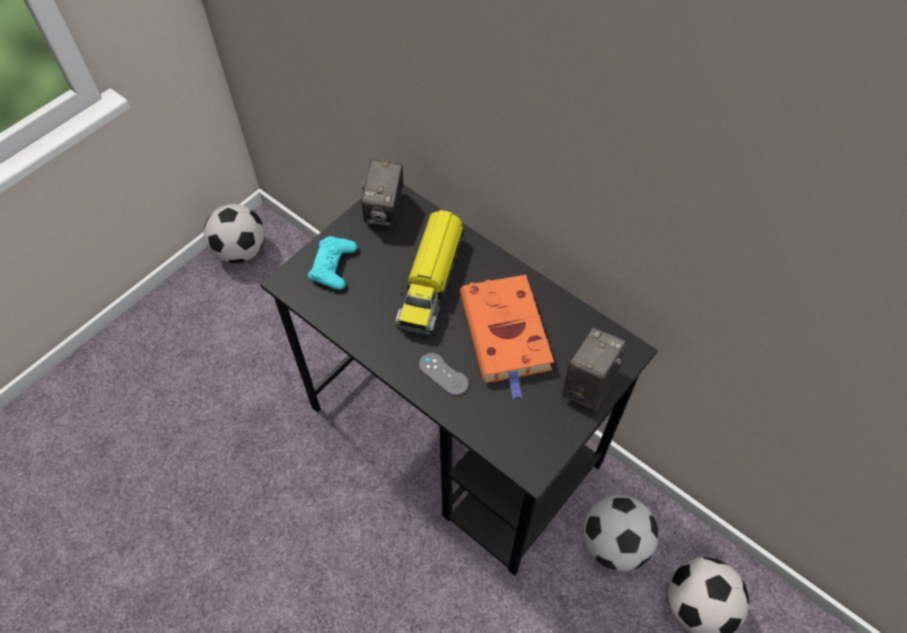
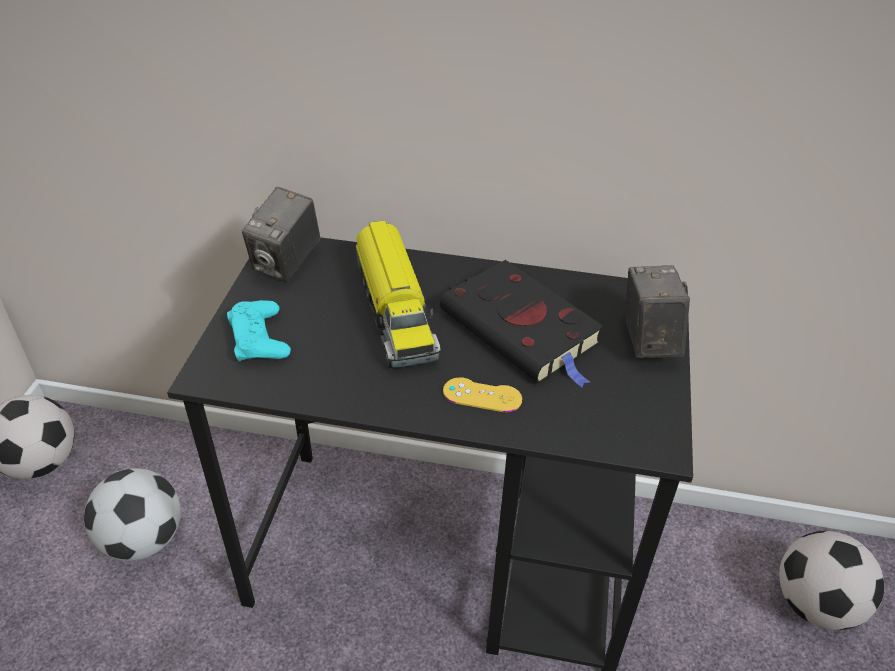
camera: 30 degrees left, 15 degrees down
camera [361,159,403,227] -> camera turned 45 degrees clockwise [242,187,320,282]
grey game controller [419,353,468,395] -> yellow game controller [443,377,522,412]
orange book [460,275,554,399] -> black book [440,260,604,387]
football [583,495,659,571] -> football moved to [84,468,181,561]

